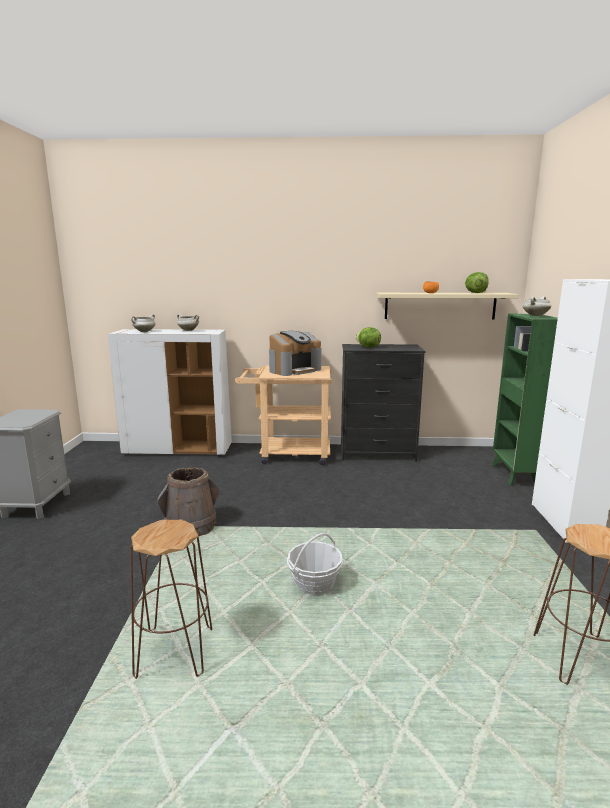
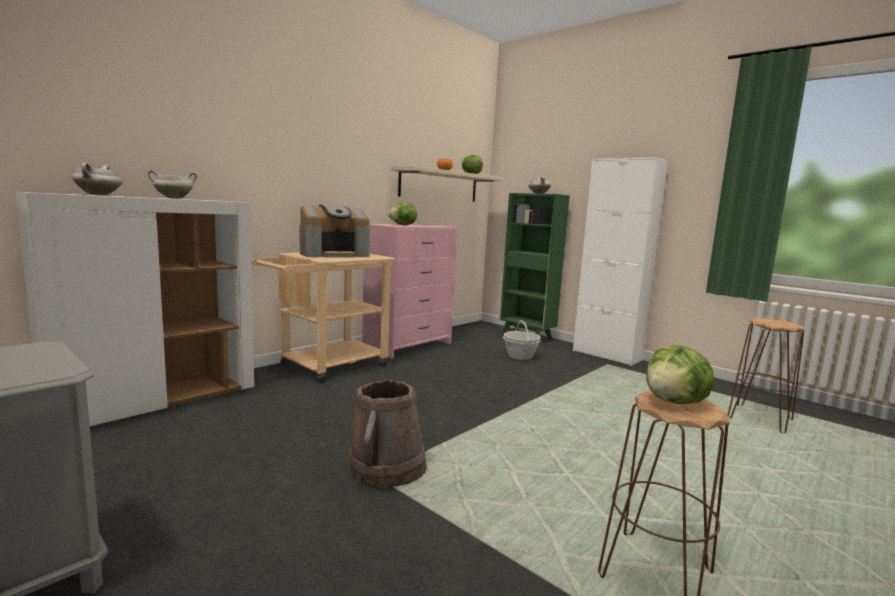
camera: 50 degrees left, 5 degrees down
coffee machine [269,331,321,376] -> coffee machine turned 60 degrees clockwise [300,204,370,258]
basket [287,533,343,595] -> basket moved to [503,320,541,360]
black dresser [341,344,426,462] -> pink dresser [362,224,458,359]
none -> lettuce [646,345,715,404]

